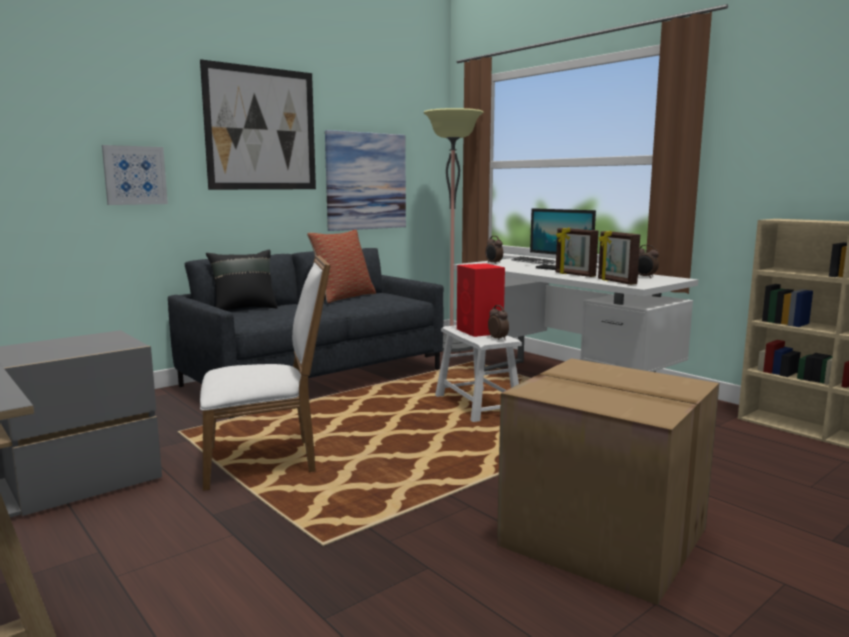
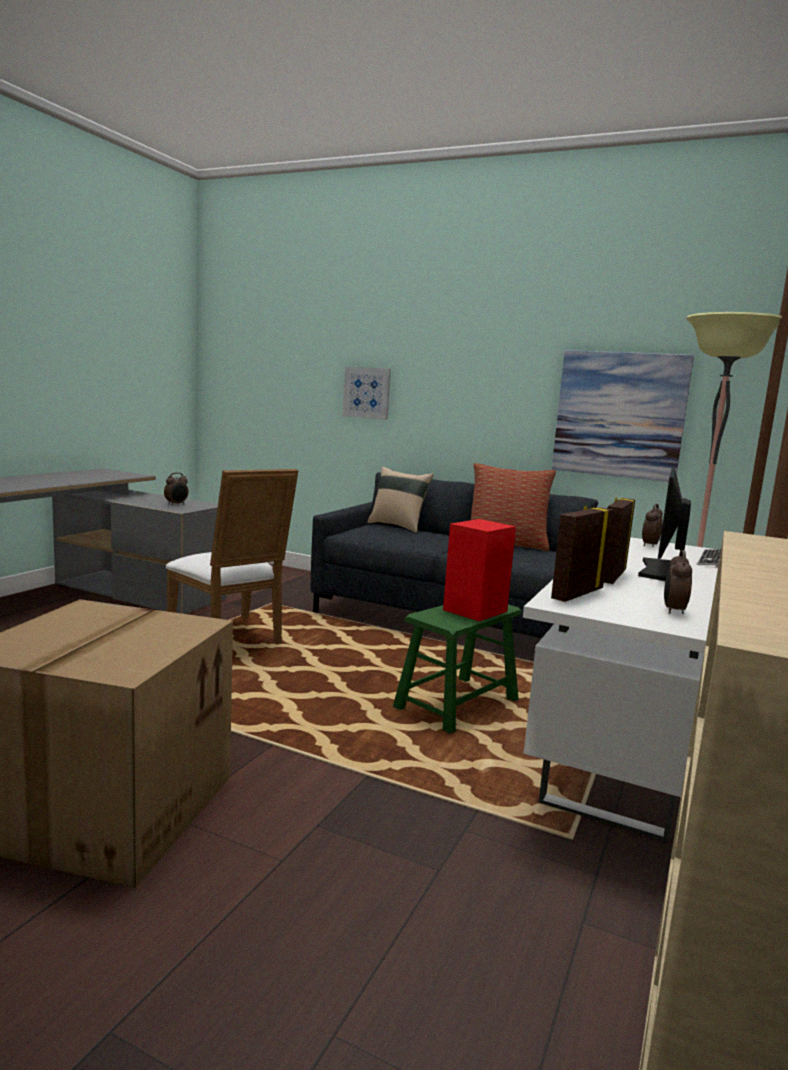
camera: 65 degrees right, 0 degrees up
picture [200,59,316,190] -> none
black pillow [206,250,278,311] -> beige pillow [367,467,434,533]
white stool [435,325,522,422] -> green stool [393,604,522,734]
alarm clock [488,305,509,340] -> alarm clock moved to [164,472,188,505]

